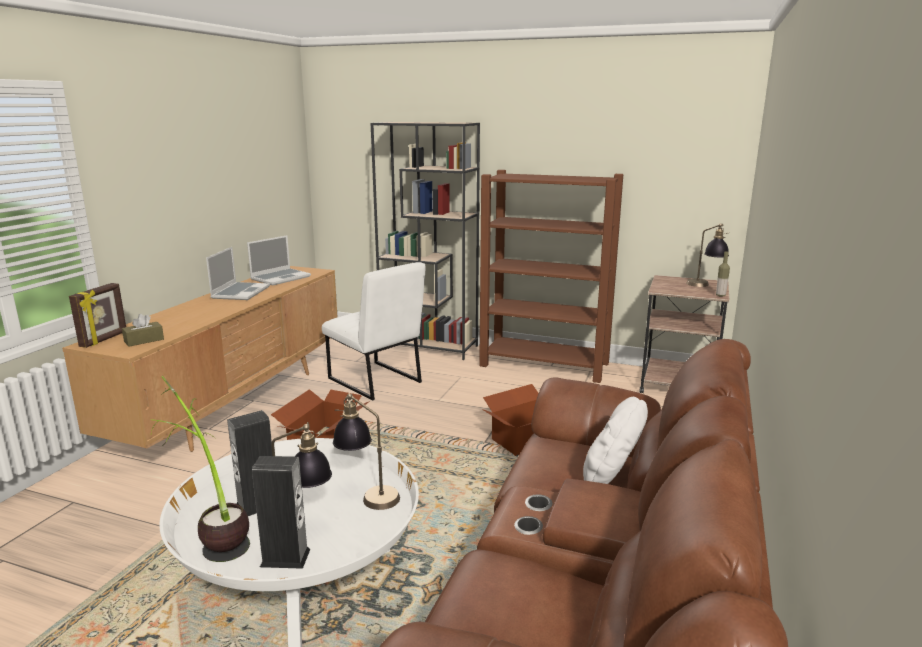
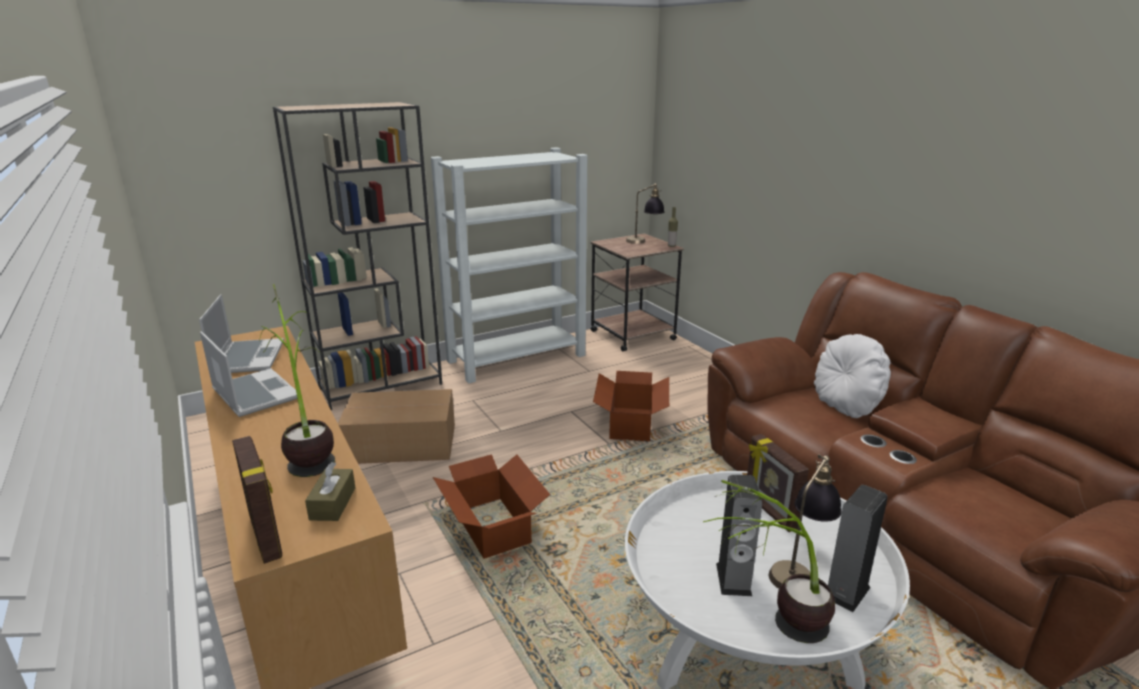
camera: 50 degrees left, 5 degrees up
white chair [322,262,425,401] -> cardboard box [338,389,455,464]
table lamp [333,393,400,510] -> picture frame [747,434,809,532]
brown bookcase [479,170,623,383] -> white bookcase [431,147,587,383]
none -> potted plant [259,284,335,477]

